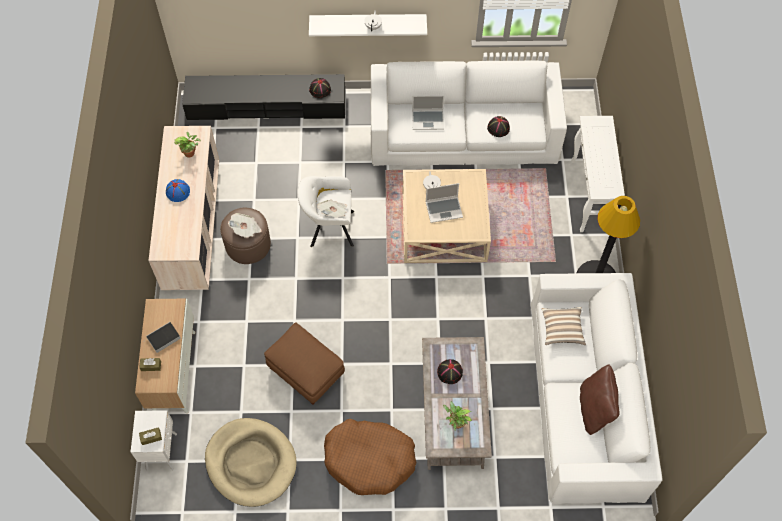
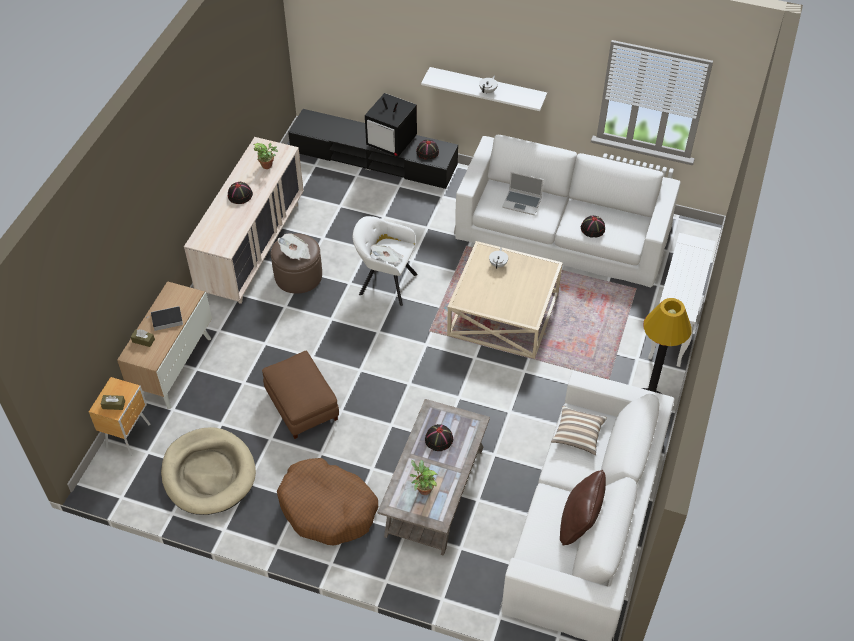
camera: 20 degrees right, 10 degrees down
white nightstand [131,410,177,470] -> brown nightstand [89,377,151,456]
blue hat [166,179,190,202] -> black hat [228,182,253,204]
laptop [426,183,463,223] -> none
none -> television [365,93,417,157]

